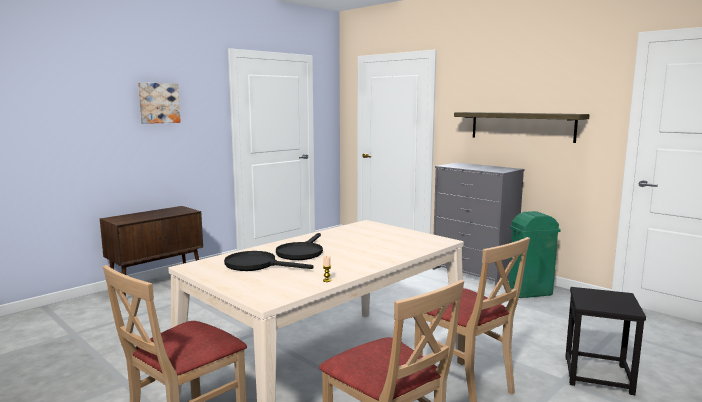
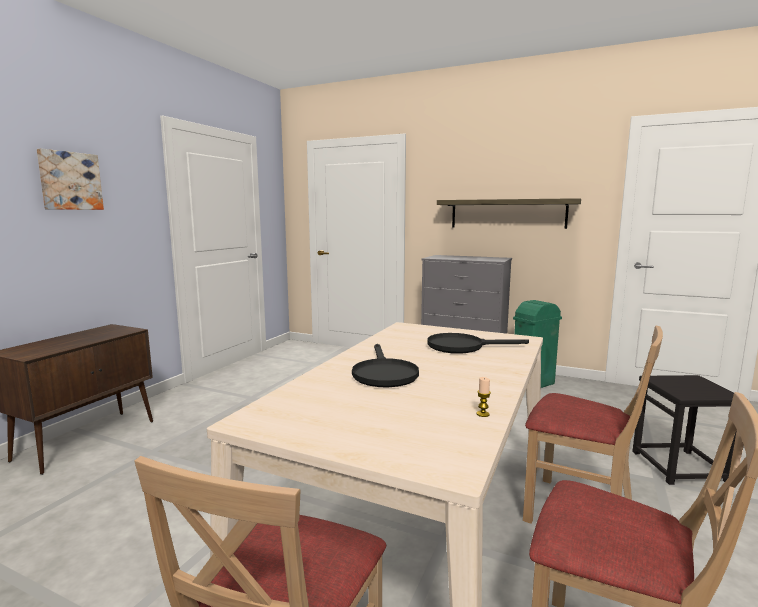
camera: 20 degrees left, 0 degrees up
black frying pan [224,251,314,271] -> black frying pan moved to [427,333,529,354]

